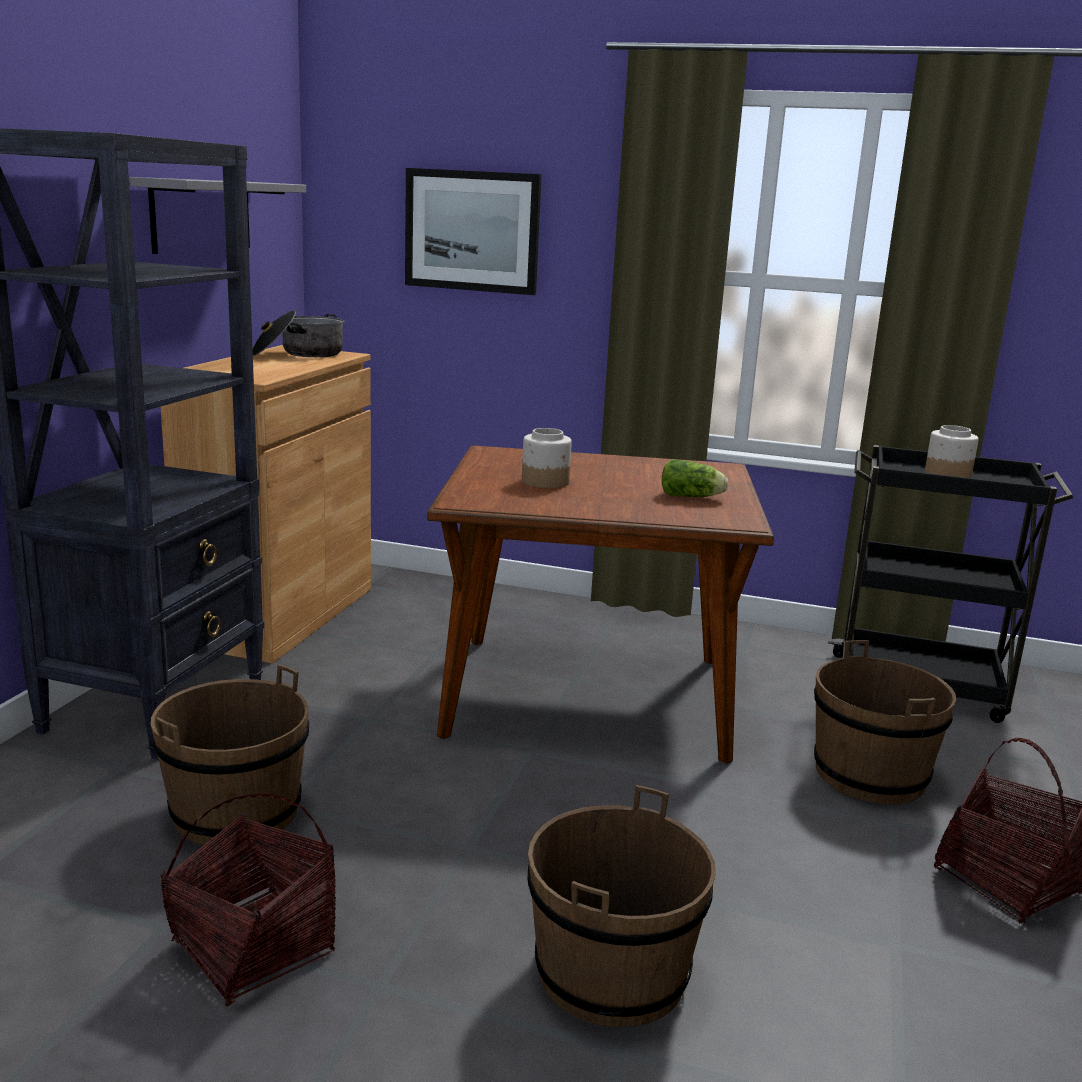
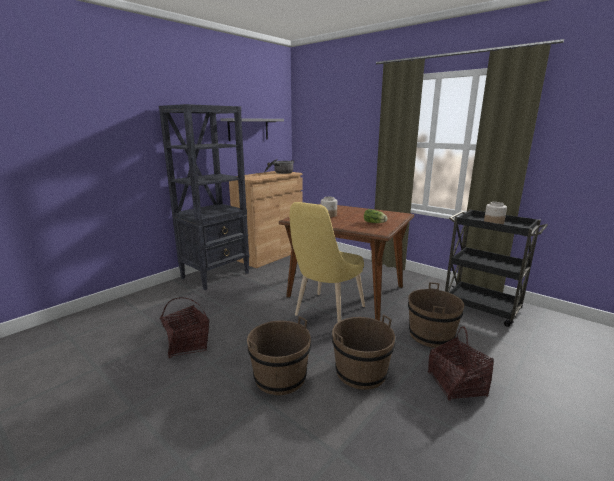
camera: 25 degrees right, 0 degrees up
brown bucket [151,664,309,845] -> brown bucket moved to [332,314,395,390]
picture [405,168,542,295] -> none
none -> yellow chair [290,202,365,322]

